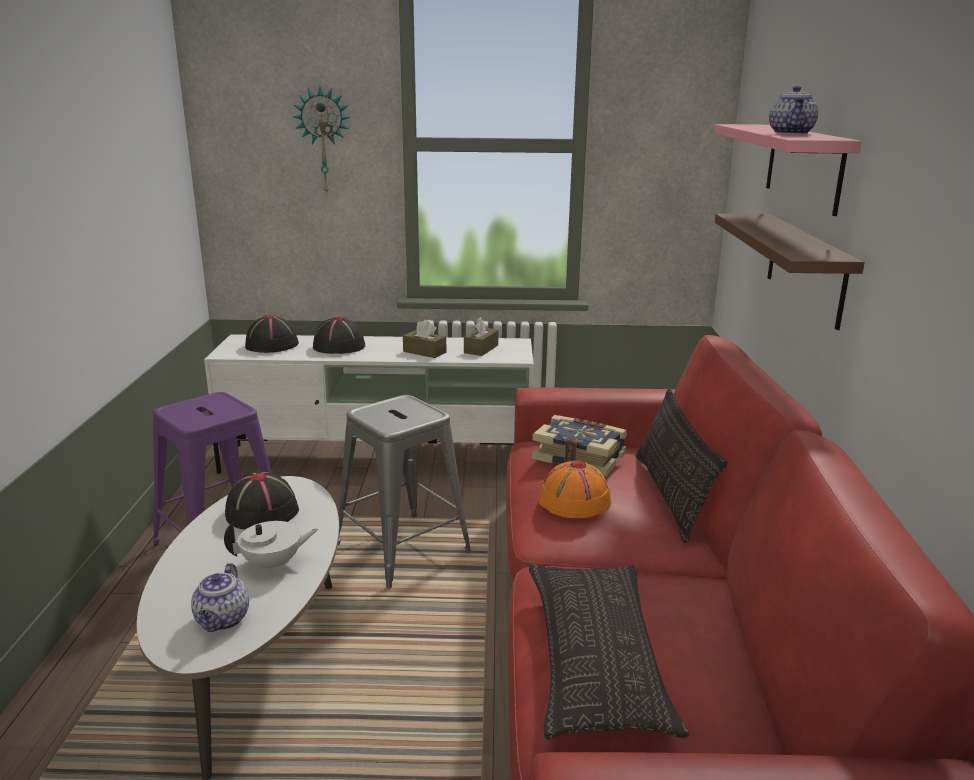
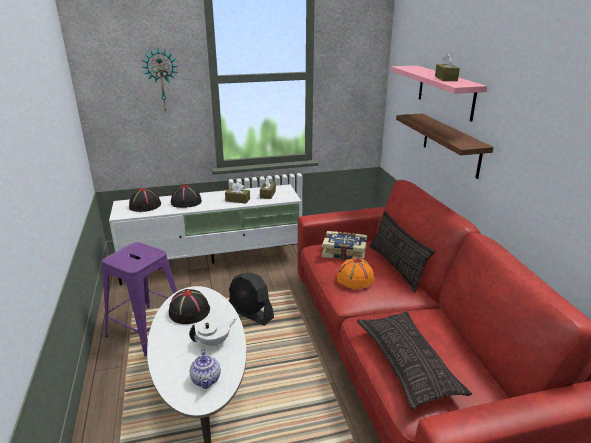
camera: 15 degrees left, 5 degrees up
grey stool [338,395,471,589] -> black fan [229,273,274,326]
teapot [769,86,818,134] -> brown tissue box [435,53,460,81]

